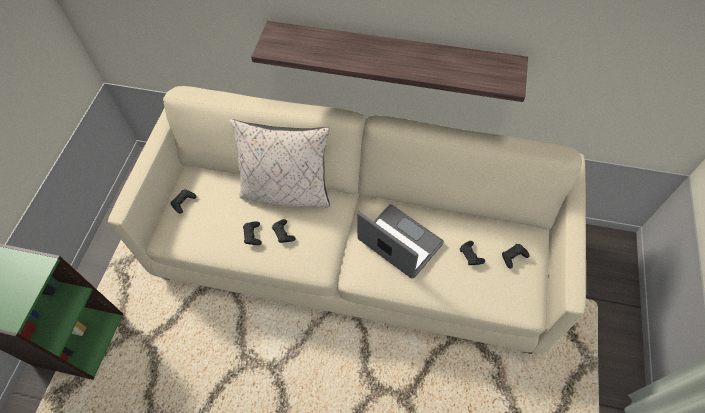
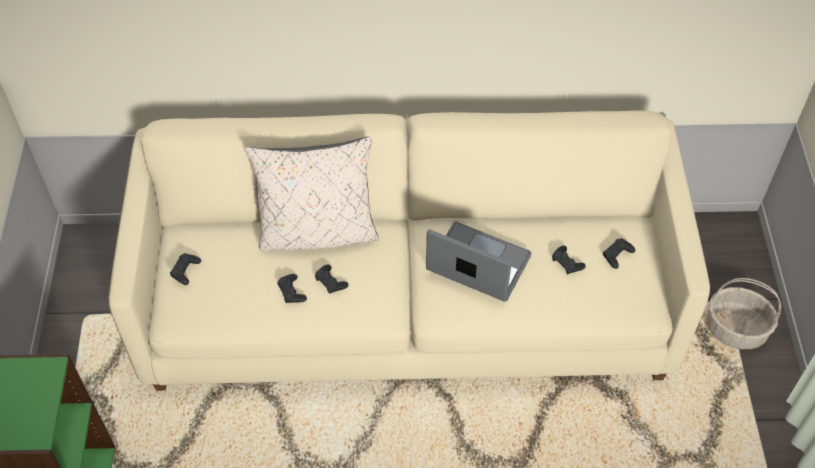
camera: 15 degrees left, 5 degrees down
shelf [251,21,528,102] -> none
none -> basket [706,278,781,349]

